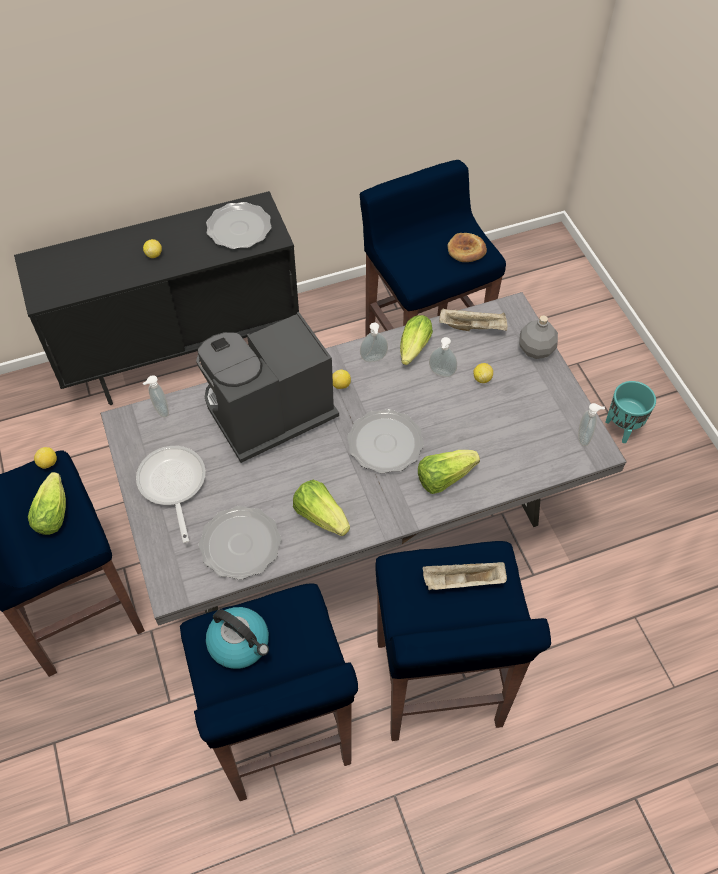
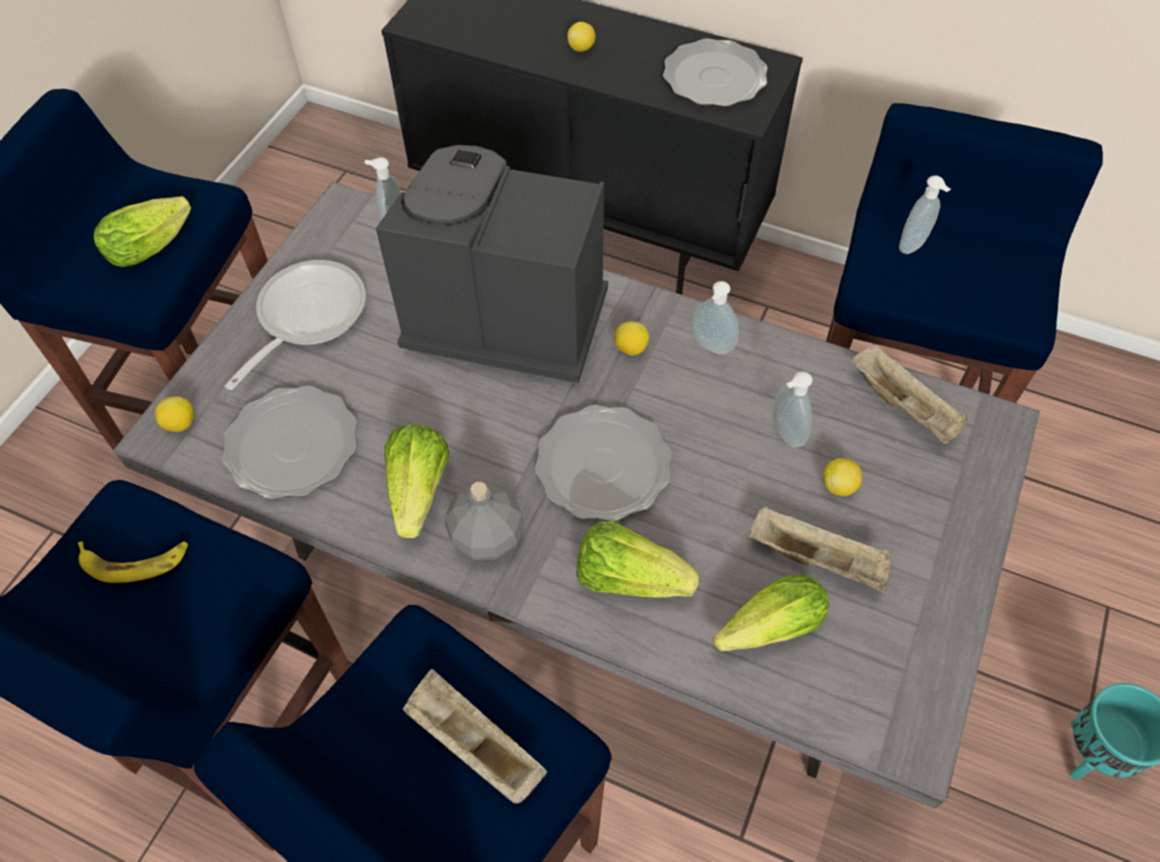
camera: 45 degrees right, 0 degrees up
lemon [34,447,57,469] -> lemon moved to [155,396,194,432]
kettle [206,607,269,669] -> banana [78,541,188,583]
lettuce [400,315,433,365] -> lettuce moved to [713,575,829,652]
bread [447,233,487,262] -> none
grey bottle [519,315,558,359] -> grey bottle moved to [445,482,525,560]
soap dispenser [578,403,605,446] -> soap dispenser moved to [899,175,951,254]
none -> beige tray [749,507,891,592]

